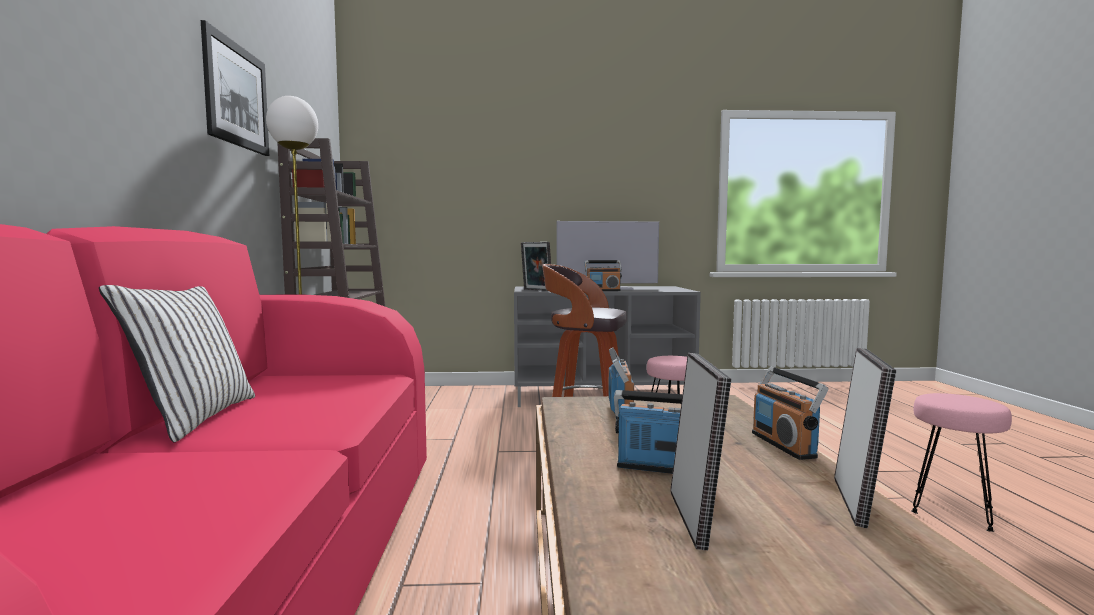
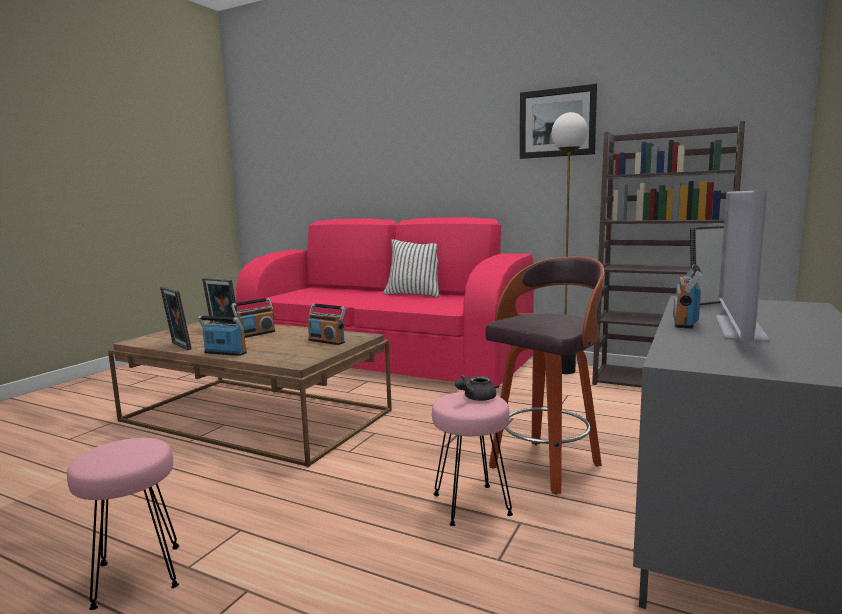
camera: 120 degrees right, 5 degrees up
none -> grey teapot [455,375,496,401]

